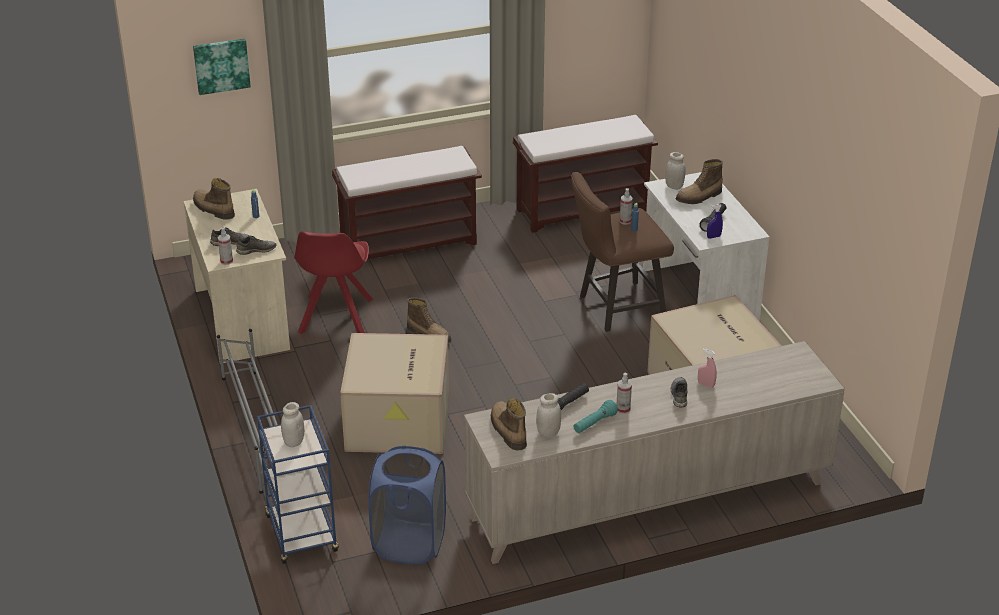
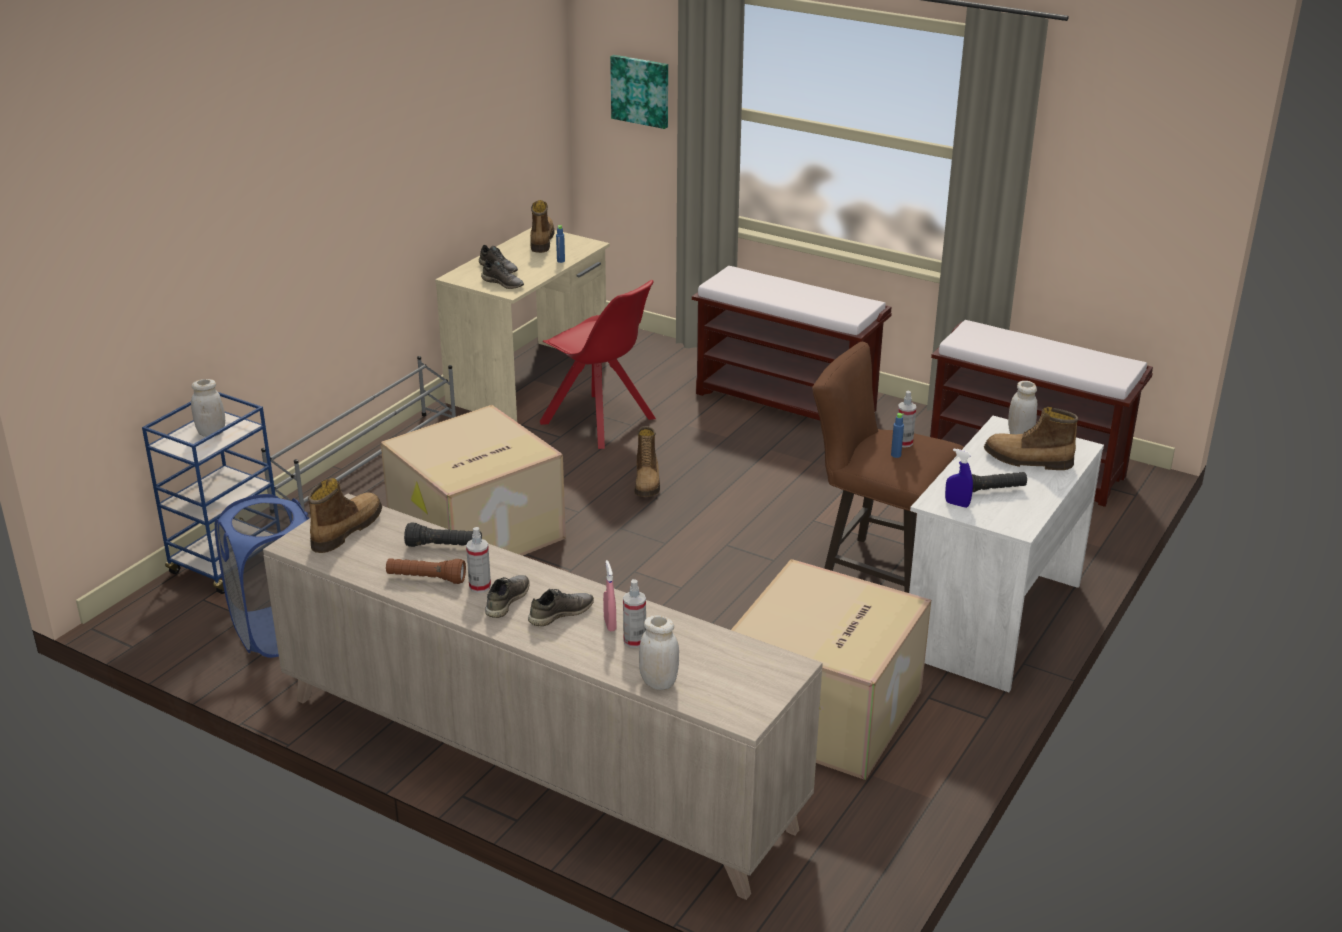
camera: 50 degrees right, 5 degrees down
spray bottle [218,227,233,265] -> spray bottle moved to [623,579,646,648]
red chair [294,231,373,334] -> red chair turned 105 degrees counterclockwise [540,280,656,449]
white jar [536,393,561,437] -> white jar moved to [639,615,679,690]
turquoise flashlight [574,400,618,433] -> brown flashlight [386,558,466,584]
none -> grey shoe [485,575,530,618]

